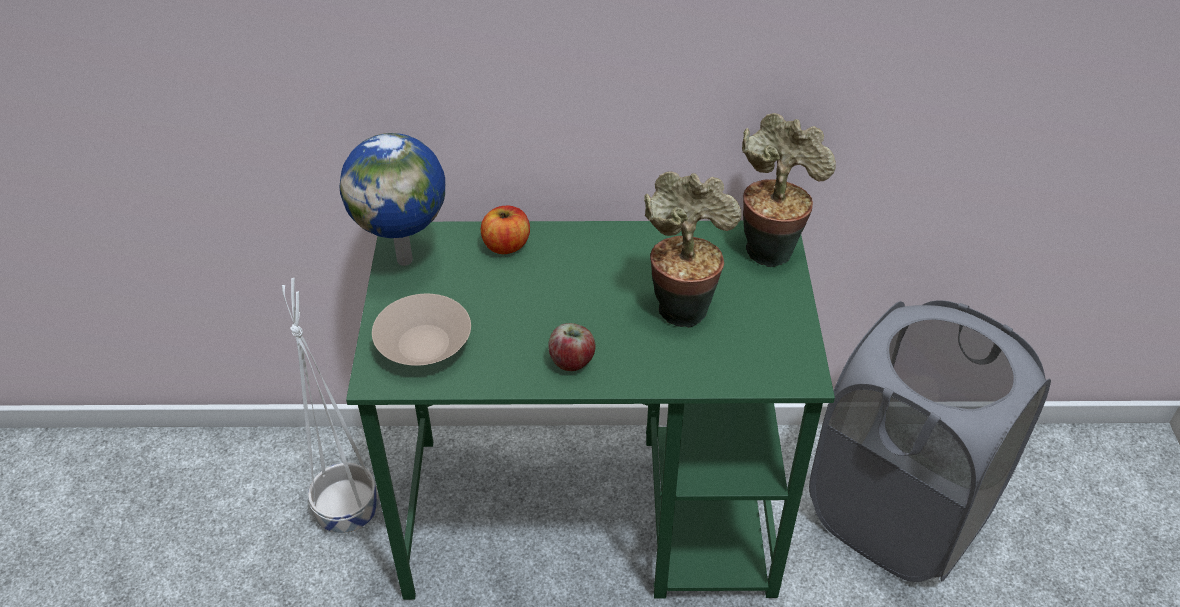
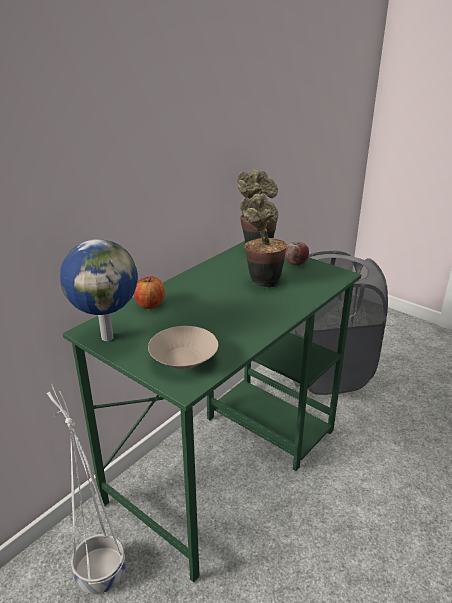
camera: 50 degrees left, 15 degrees down
apple [548,323,595,371] -> apple moved to [285,242,309,265]

